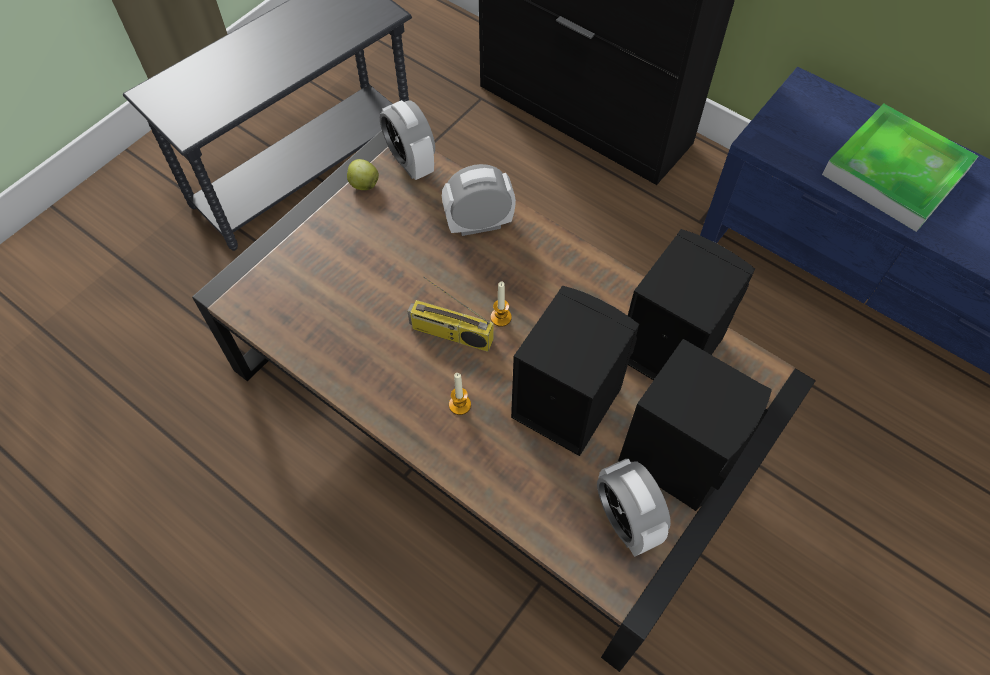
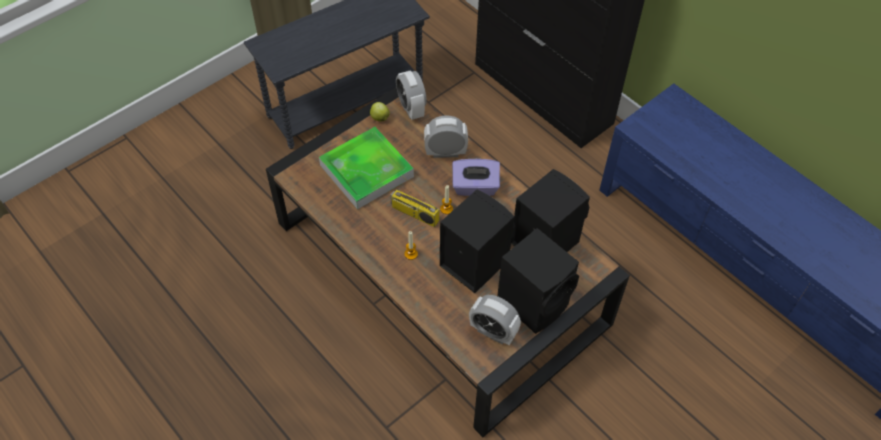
camera: 10 degrees right, 5 degrees down
alarm clock [597,459,671,557] -> alarm clock turned 45 degrees counterclockwise [469,295,521,345]
tray [822,104,979,232] -> tray moved to [319,127,414,209]
none -> purple tissue box [452,159,500,196]

